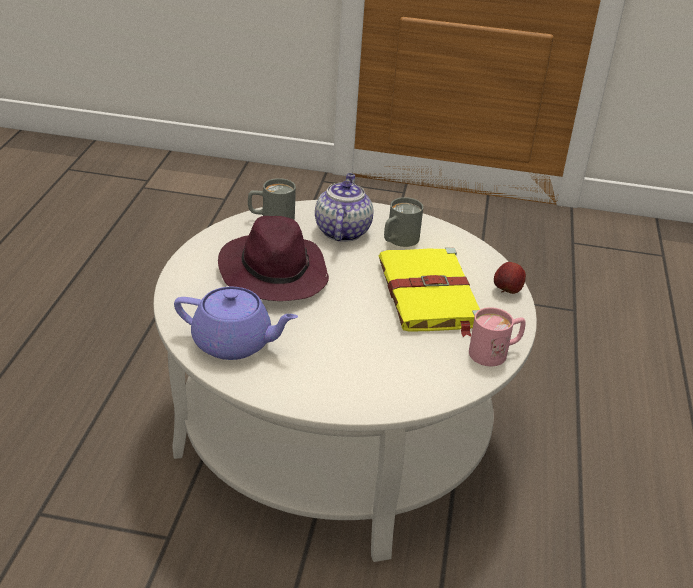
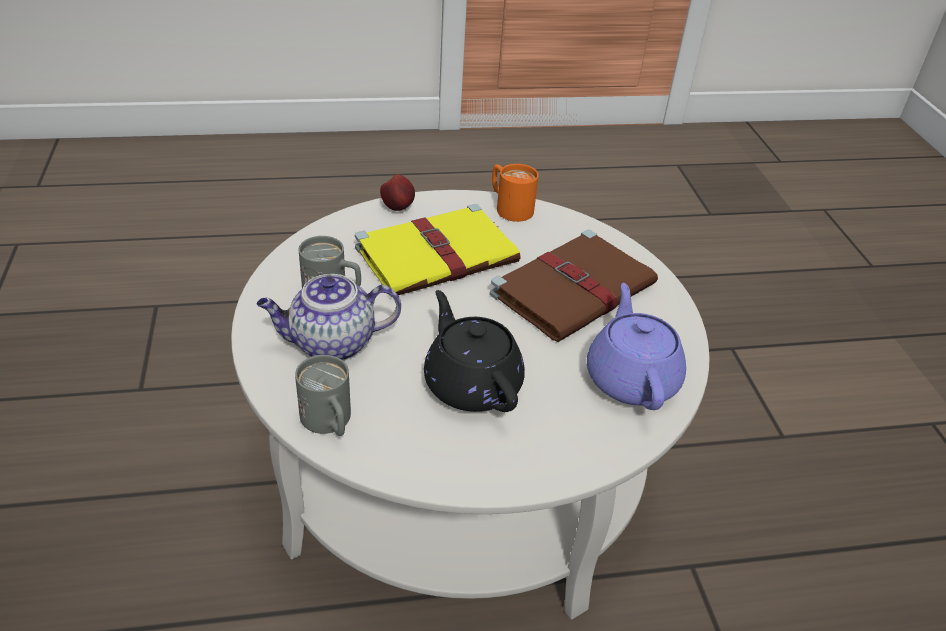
camera: 110 degrees left, 5 degrees up
purple hat [218,216,329,301] -> black teapot [424,290,525,412]
pink mug [469,307,526,366] -> orange mug [492,164,539,222]
none -> brown book [490,230,658,342]

